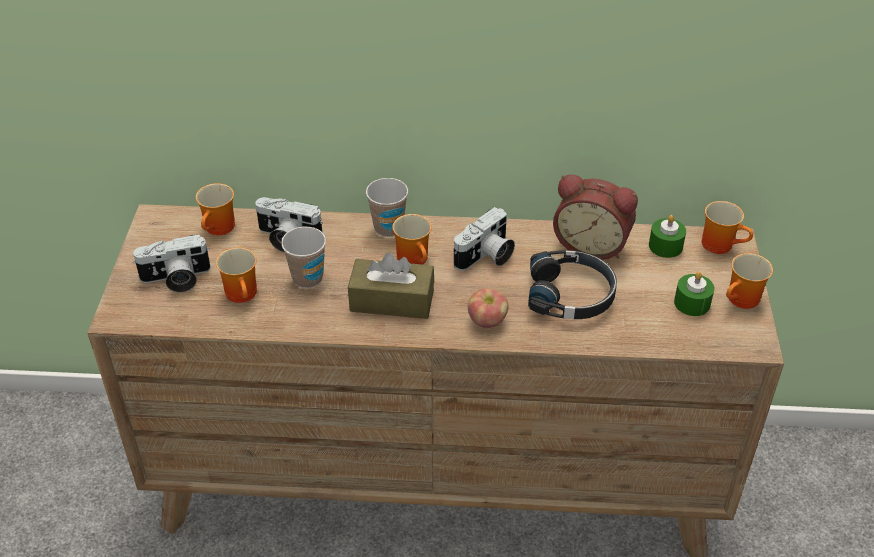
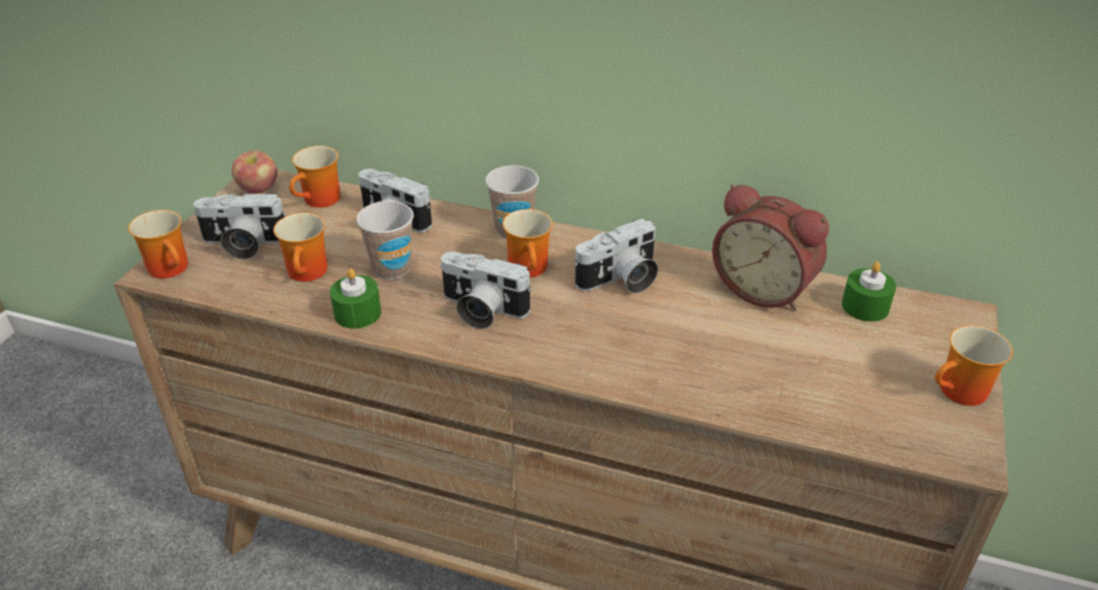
camera: 15 degrees right, 5 degrees down
brown tissue box [348,253,434,319] -> camera [440,252,532,329]
apple [468,288,508,328] -> apple moved to [232,151,278,193]
black headphones [528,250,617,319] -> none
green candle [674,272,714,316] -> green candle moved to [330,268,381,329]
mug [702,201,753,254] -> mug moved to [128,210,188,278]

